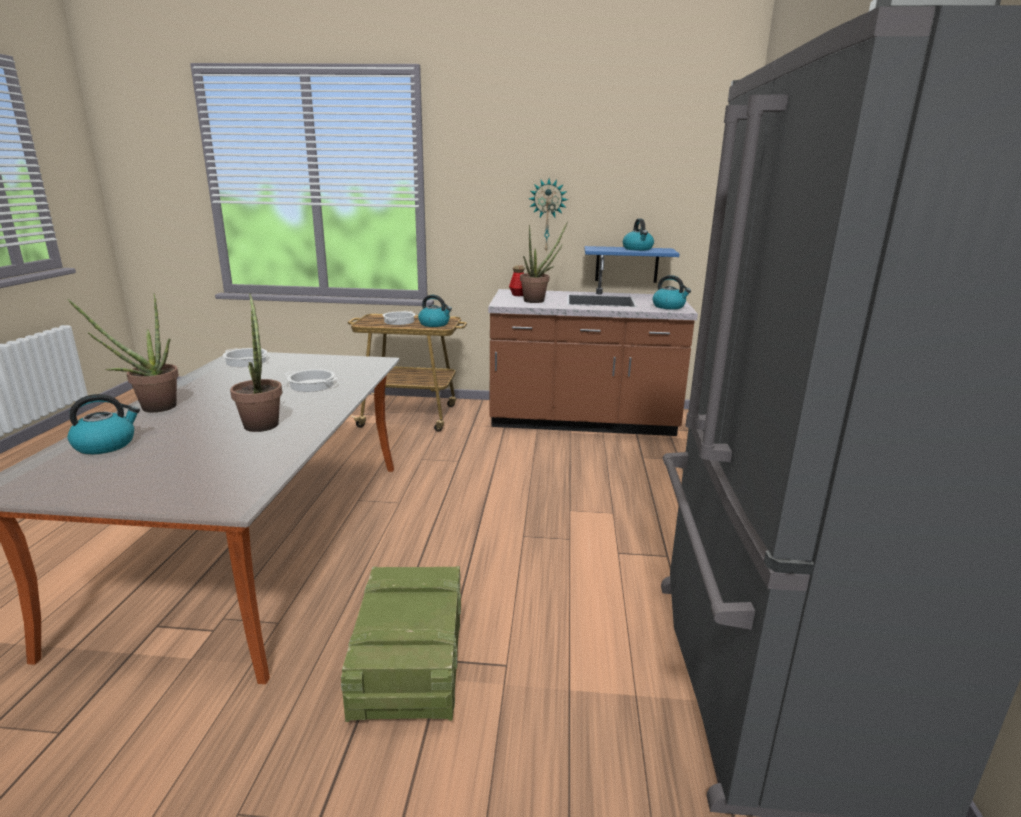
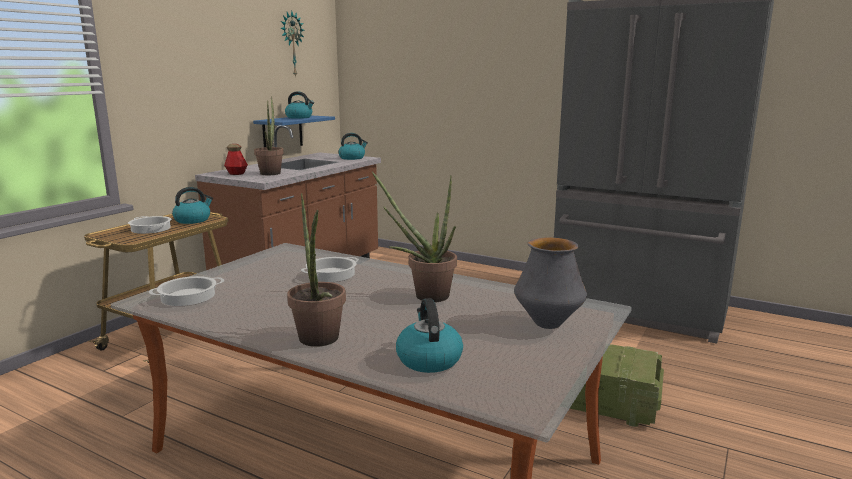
camera: 65 degrees left, 5 degrees down
wall clock [529,178,568,252] -> wall clock moved to [280,11,305,77]
none -> vase [514,238,587,329]

